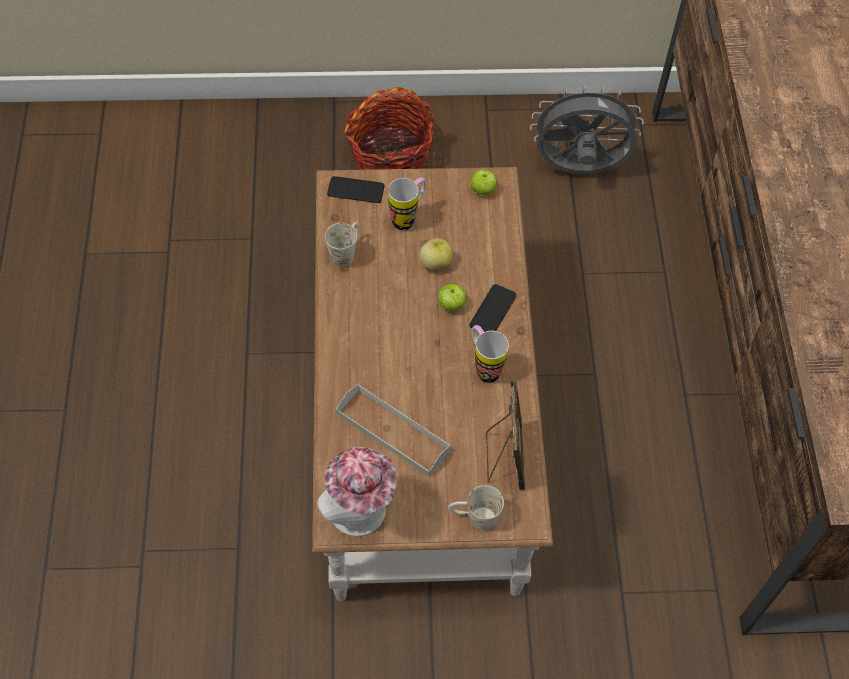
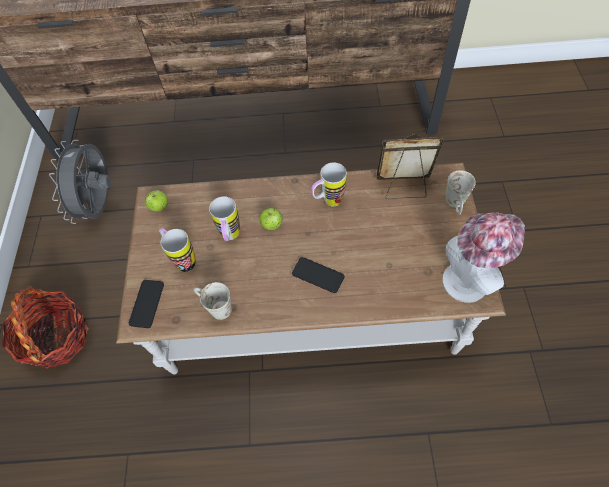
camera: 85 degrees left, 0 degrees up
grey tray [336,384,451,477] -> none
apple [420,238,453,270] -> mug [209,196,240,241]
phone [470,284,516,332] -> phone moved to [292,257,345,293]

